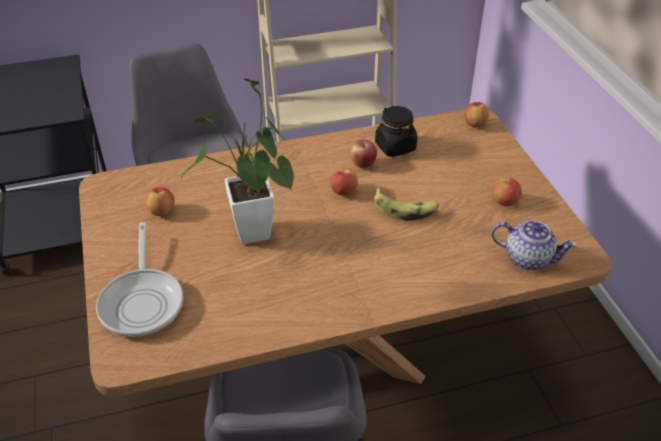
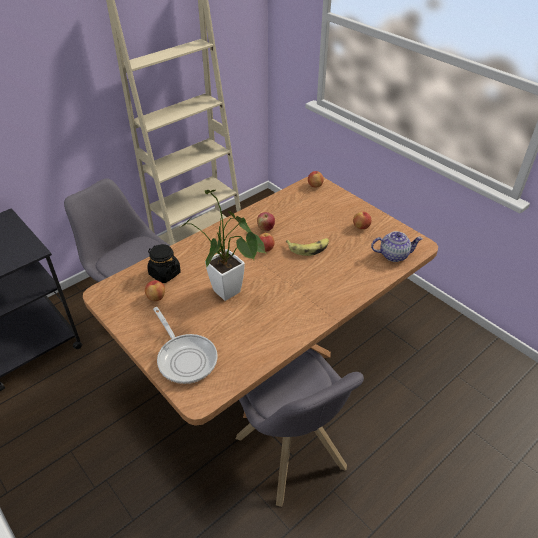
camera: 25 degrees left, 0 degrees up
black jar [375,106,417,157] -> black jar moved to [147,244,181,283]

